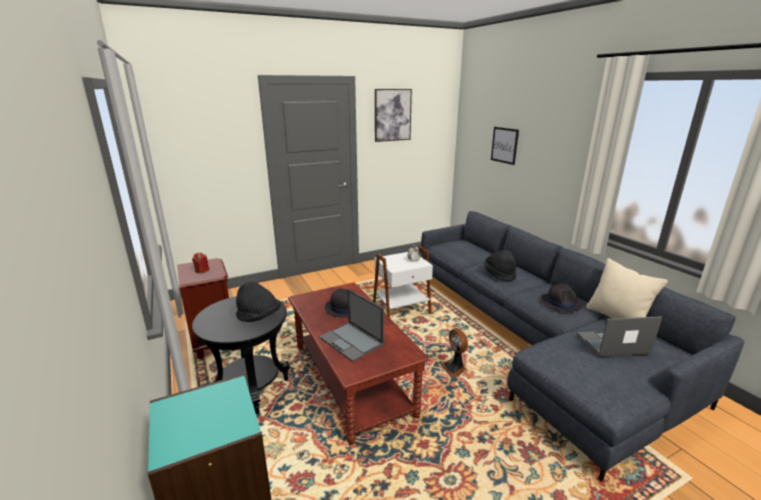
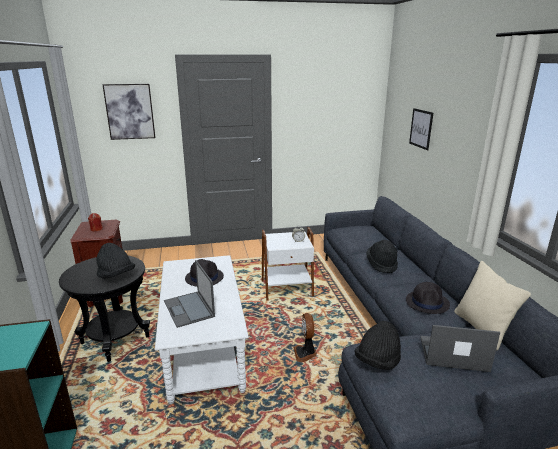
camera: 15 degrees right, 0 degrees up
brown coffee table [288,282,430,445] -> white coffee table [155,255,249,404]
picture [375,89,412,142] -> picture moved to [102,84,155,140]
none -> black hat [354,321,401,370]

